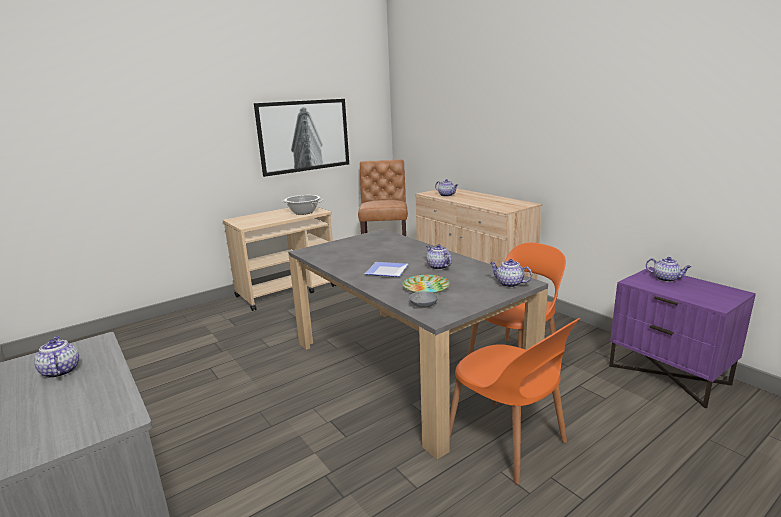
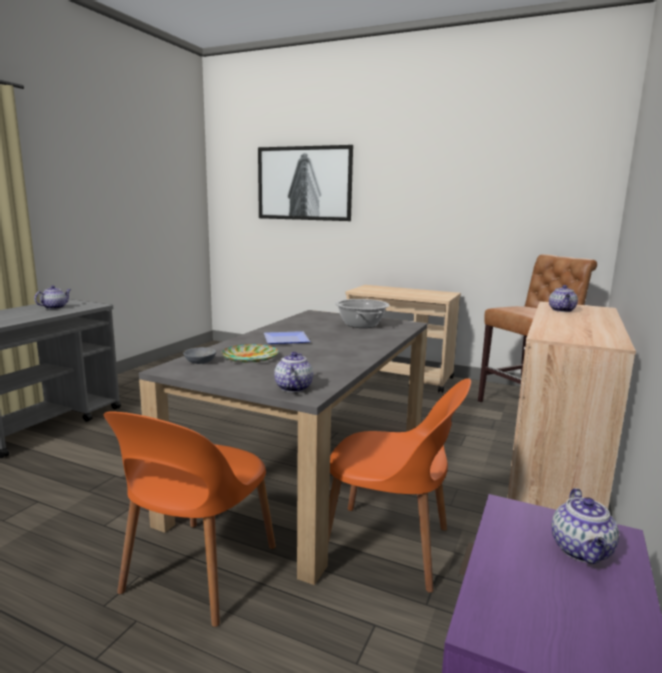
camera: 60 degrees right, 5 degrees down
picture [254,99,349,177] -> picture moved to [258,145,353,221]
cooking pot [281,195,324,215] -> cooking pot moved to [335,299,390,328]
teapot [426,244,452,270] -> none

